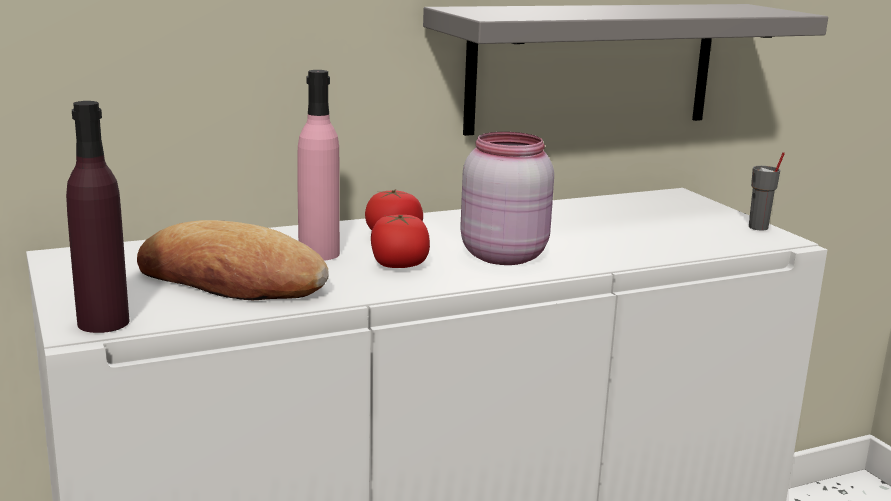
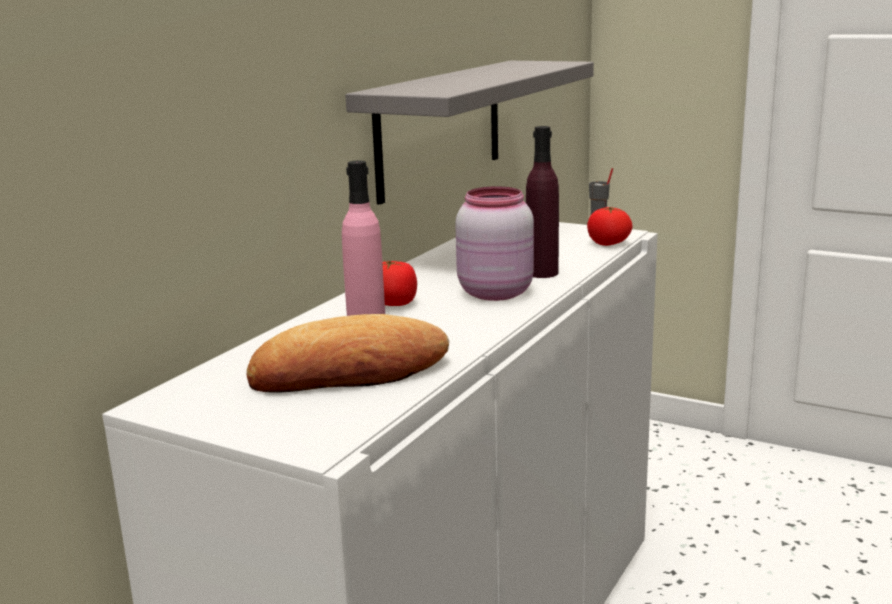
camera: 35 degrees left, 0 degrees up
purple bottle [66,101,129,333] -> purple bottle moved to [526,126,559,278]
tomato [371,215,430,268] -> tomato moved to [587,207,633,246]

